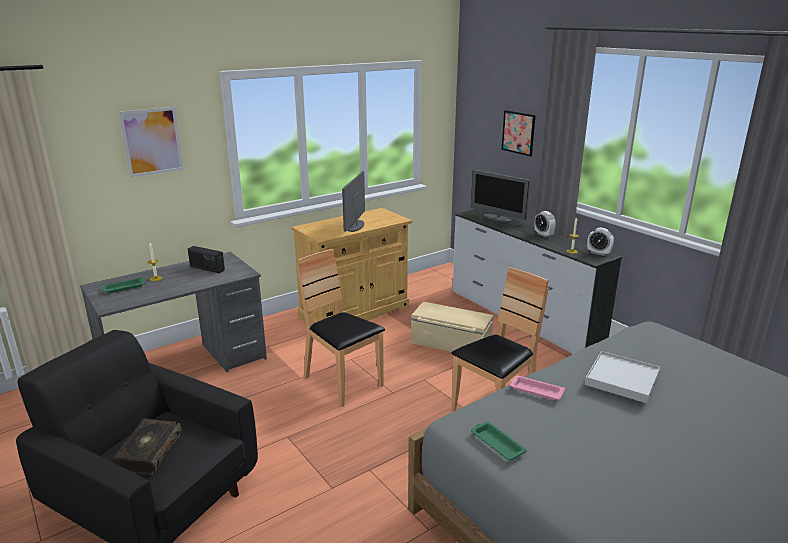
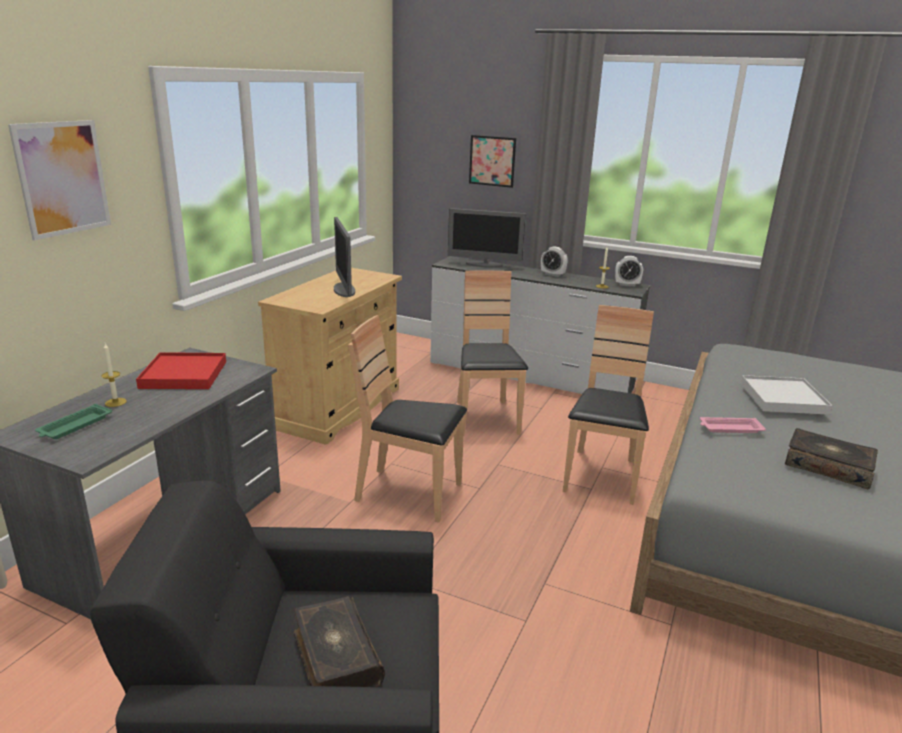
camera: 30 degrees left, 0 degrees up
radio [188,246,225,273] -> red tray [136,352,226,389]
beige storage box [411,302,493,352] -> brown chair [457,270,528,435]
green tray [471,421,527,461] -> none
none -> book [785,428,878,489]

